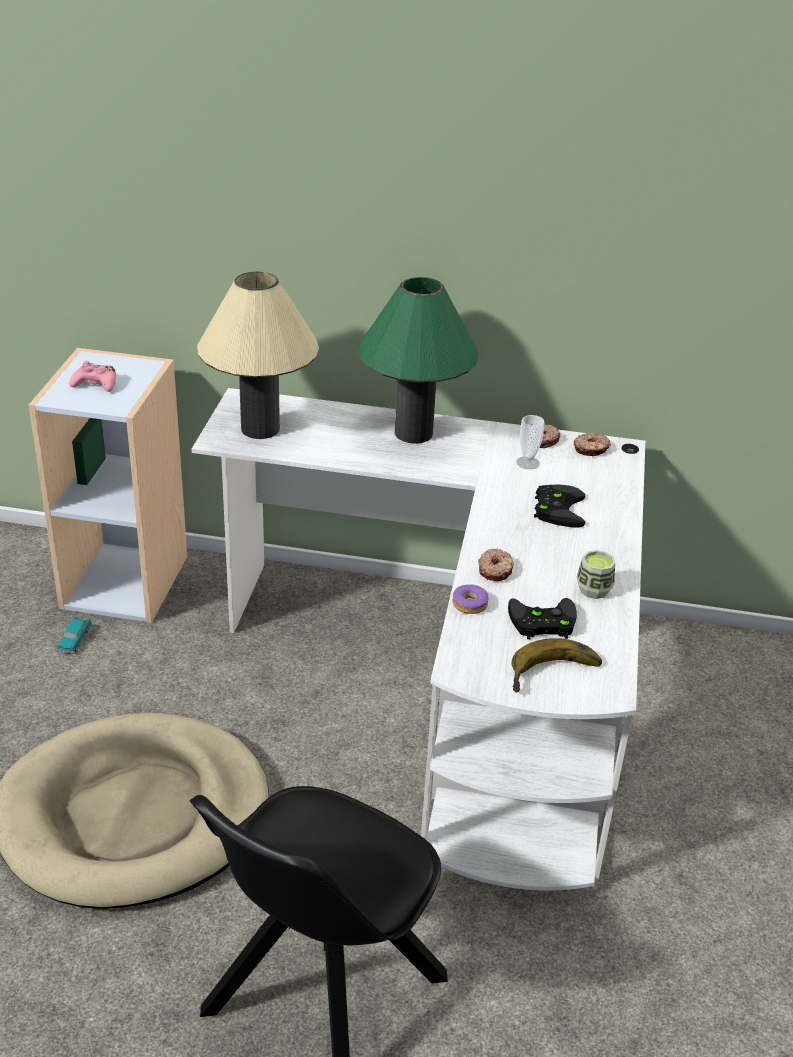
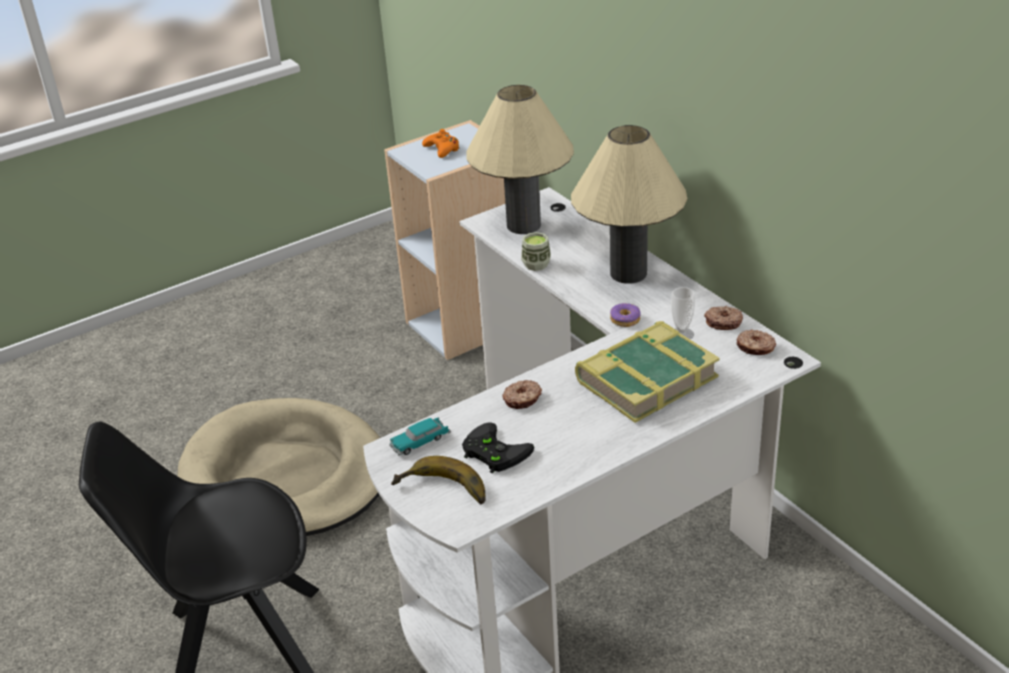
camera: 50 degrees right, 0 degrees up
toy car [57,617,92,654] -> toy car moved to [389,417,451,455]
pink game controller [69,361,116,392] -> orange game controller [422,129,460,158]
green table lamp [358,277,479,444] -> beige table lamp [571,125,687,284]
donut [452,584,489,614] -> donut moved to [610,303,641,327]
black game controller [534,485,585,528] -> book [575,321,720,423]
cup [577,550,615,599] -> cup moved to [521,232,551,271]

